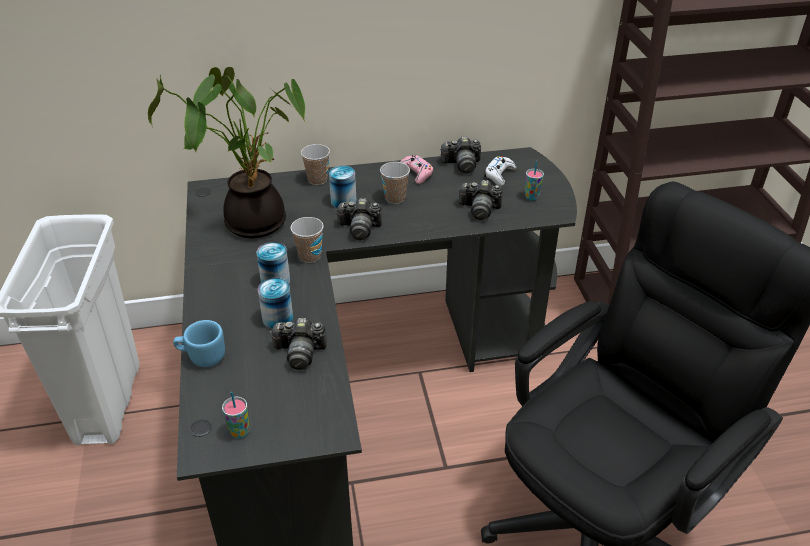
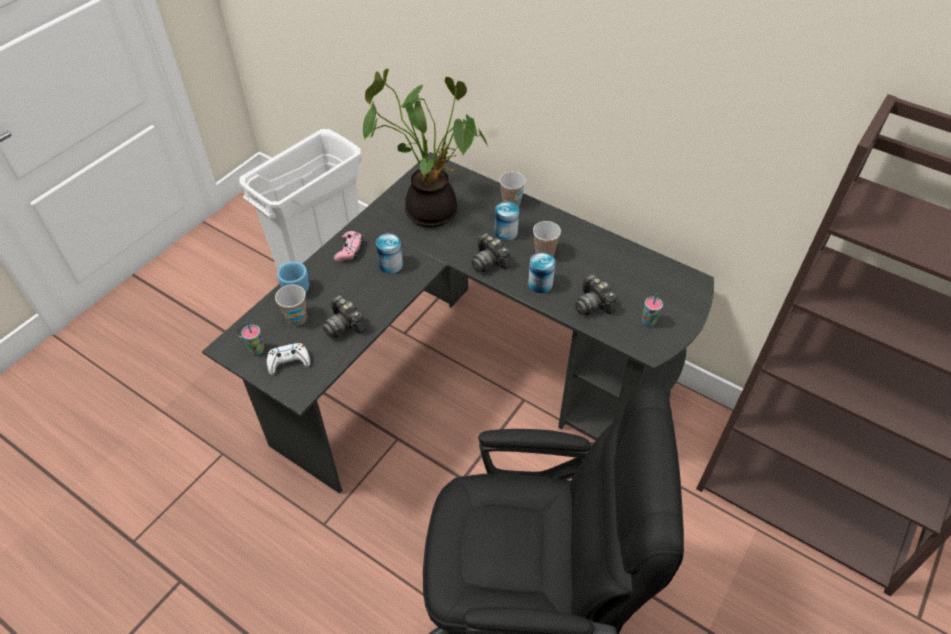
camera: 45 degrees right, 10 degrees up
can [258,278,293,329] -> can moved to [528,252,555,293]
cup [290,217,324,263] -> cup moved to [275,285,307,325]
pink game controller [400,155,433,184] -> pink game controller moved to [334,231,363,261]
camera [440,137,481,174] -> none
white game controller [484,156,517,186] -> white game controller moved to [267,343,310,375]

